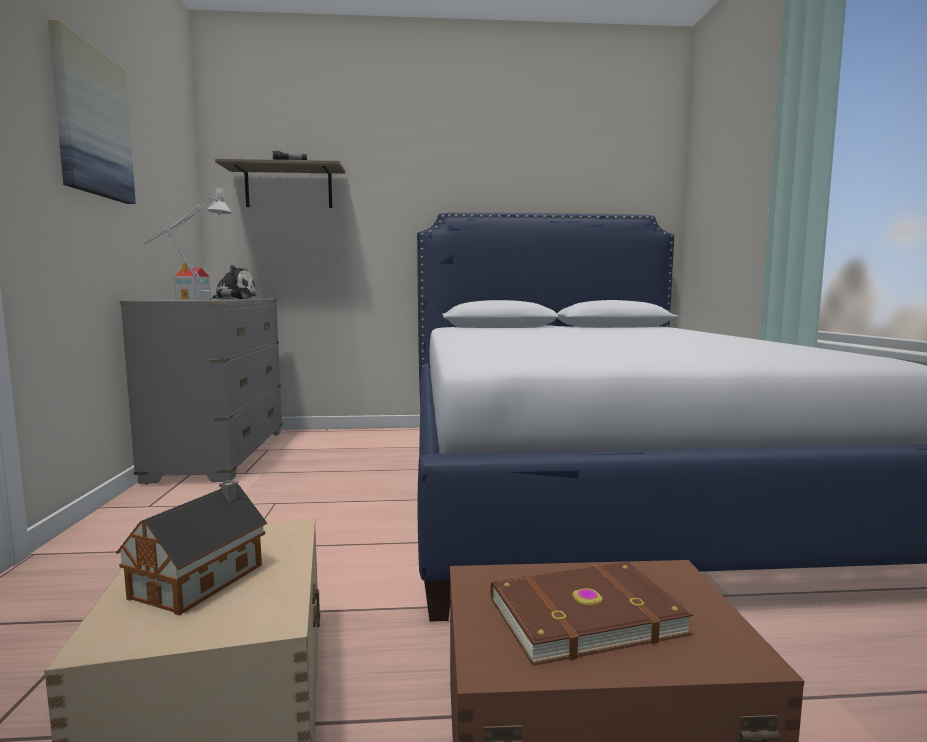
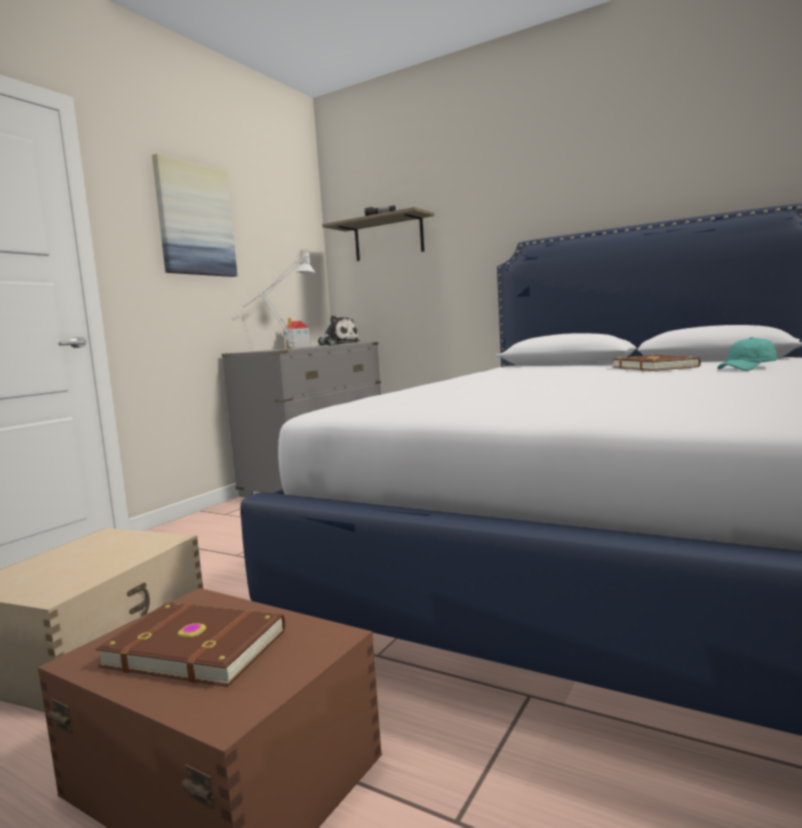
camera: 35 degrees right, 0 degrees up
toy house [116,480,267,615] -> none
none -> brown book [612,355,701,371]
none -> turquoise cap [717,337,777,371]

